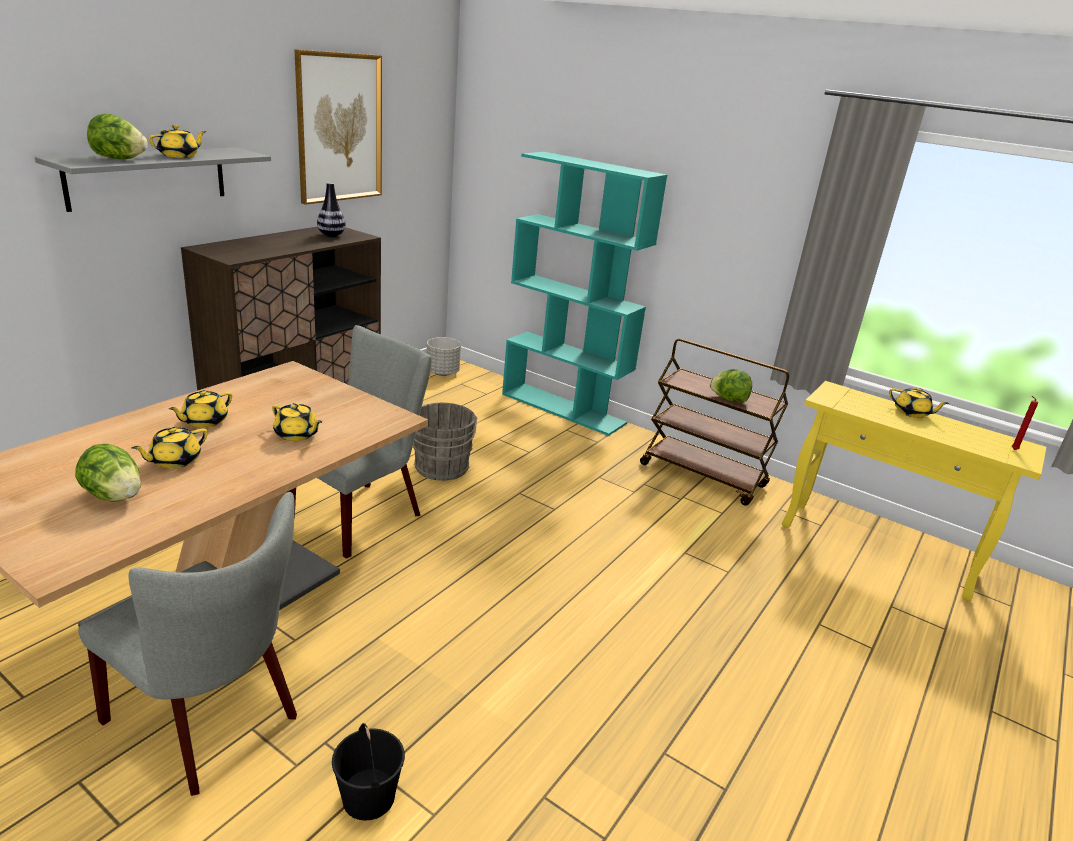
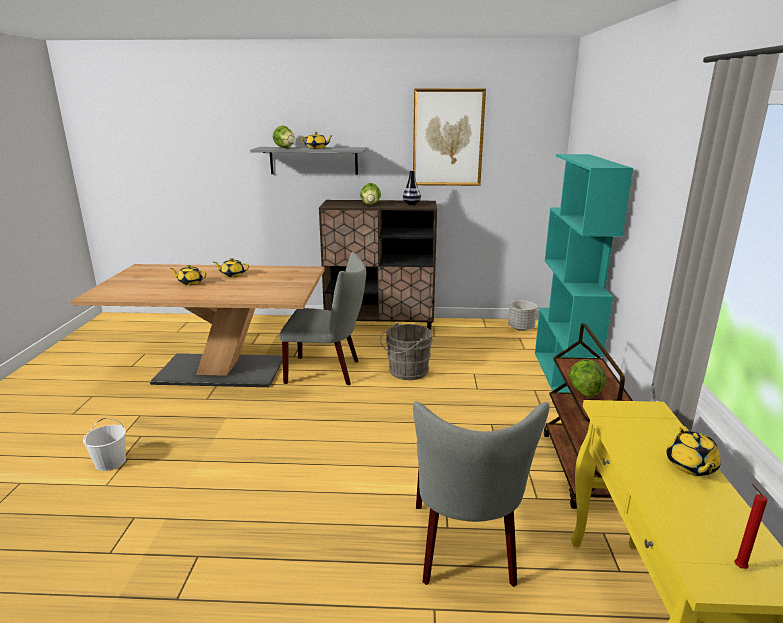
camera: 60 degrees right, 5 degrees down
lettuce [75,444,141,502] -> lettuce moved to [360,183,381,205]
grey chair [78,492,297,796] -> grey chair moved to [413,401,550,587]
yellow teapot [272,403,322,441] -> none
black bucket [332,723,405,821] -> white bucket [83,418,126,471]

